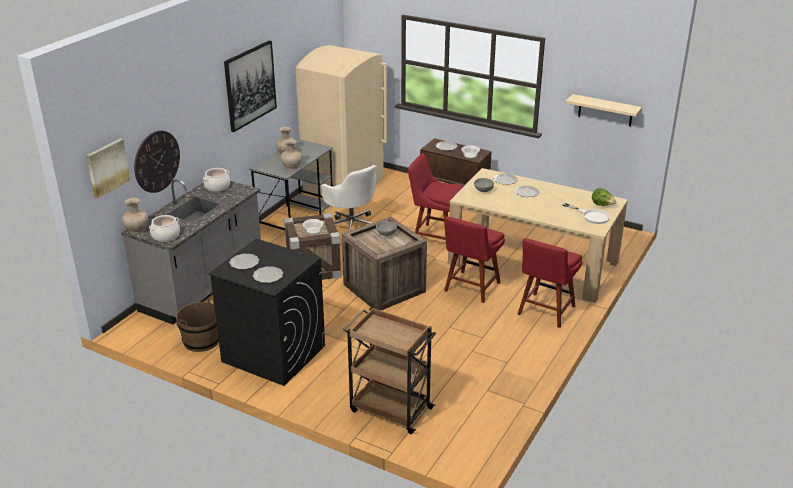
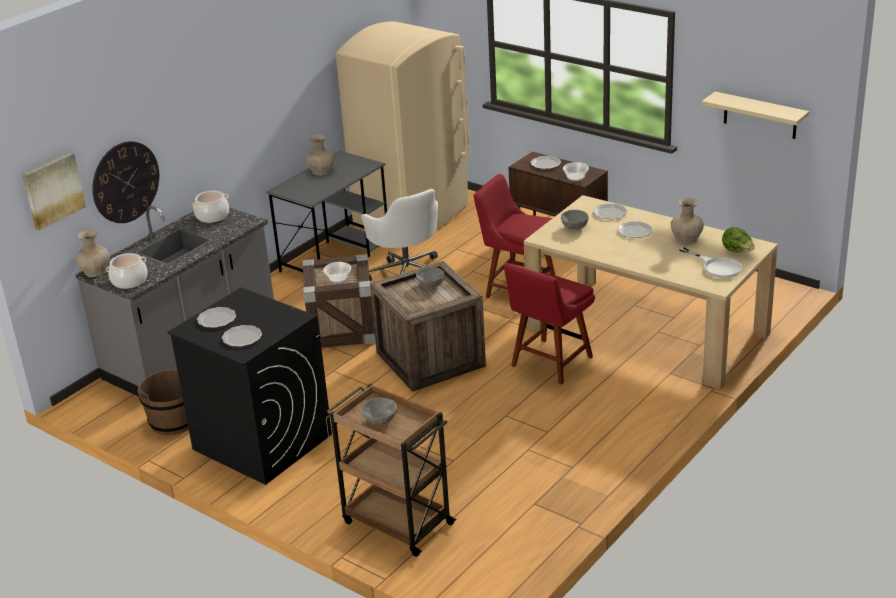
camera: 10 degrees right, 0 degrees up
picture [224,40,277,132] -> none
beige vase [280,139,302,170] -> beige vase moved to [671,198,704,244]
red chair [517,238,582,328] -> none
none -> grey bowl [362,398,397,424]

